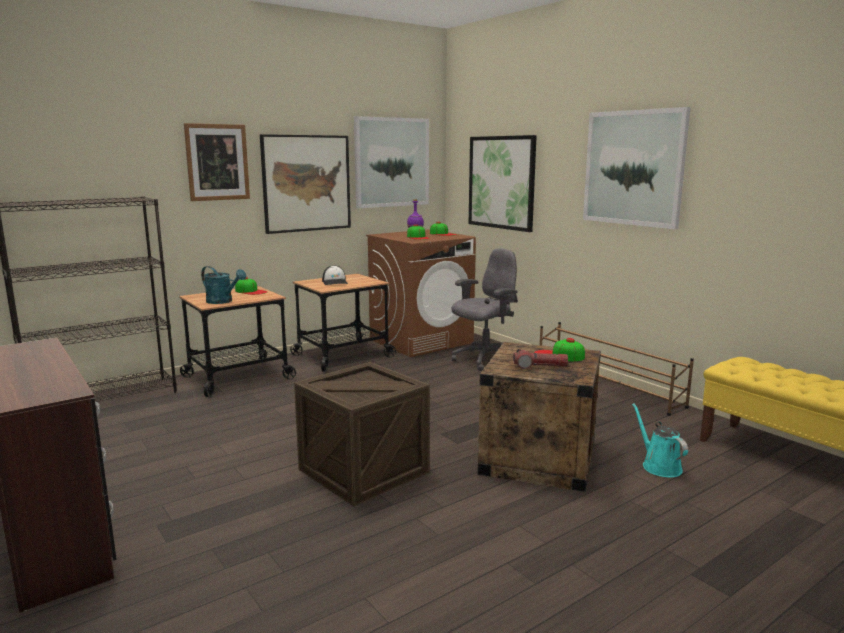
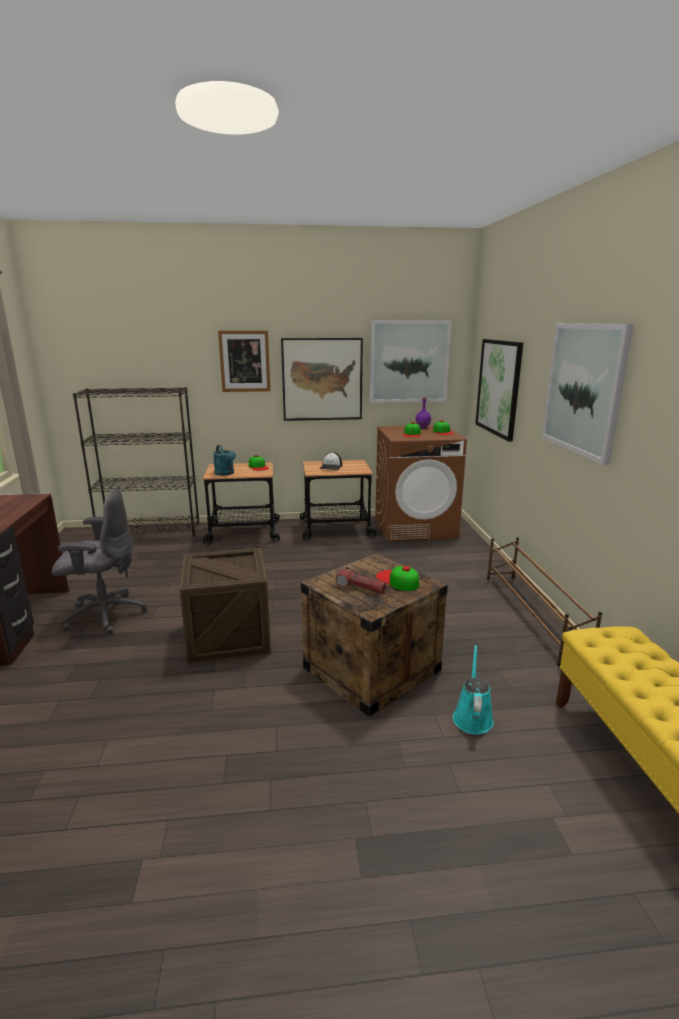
camera: 30 degrees right, 5 degrees up
grey office chair [452,248,518,371] -> grey office chair moved to [52,488,148,635]

